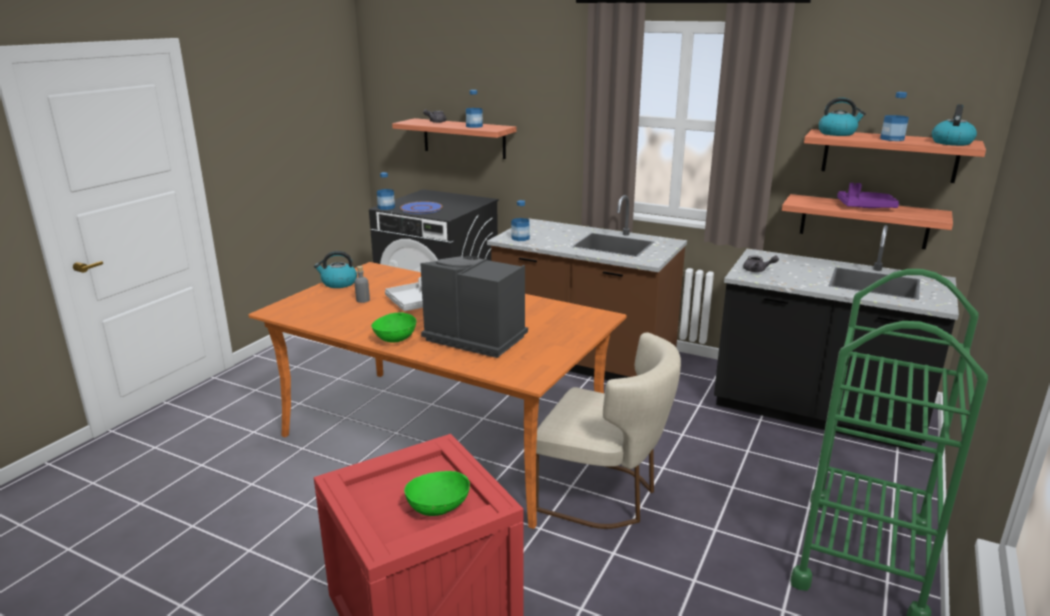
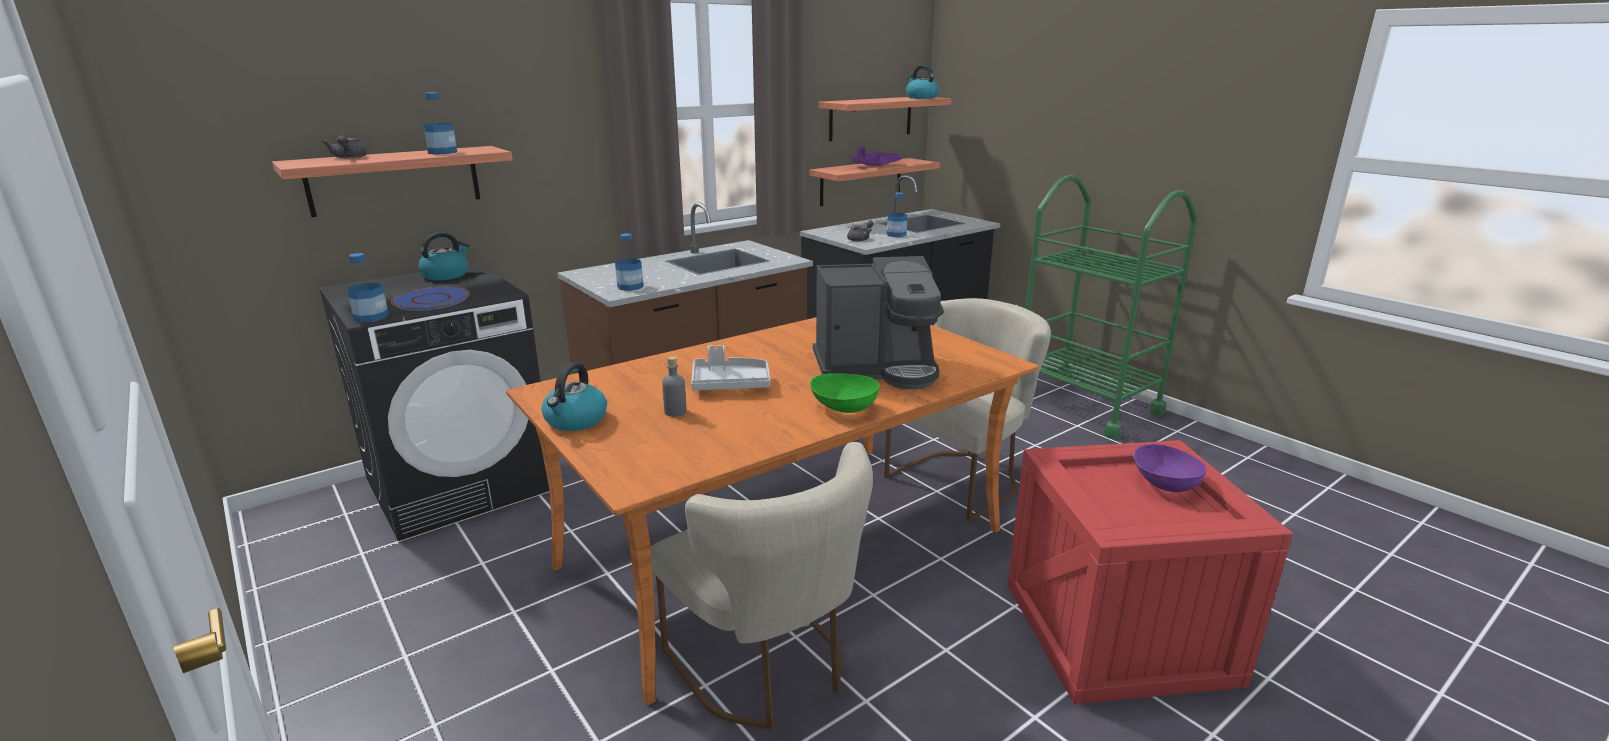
camera: 65 degrees left, 0 degrees up
green bowl [404,471,470,516] -> purple bowl [1133,444,1206,492]
coffee machine [421,256,528,358] -> coffee machine turned 150 degrees counterclockwise [813,256,944,390]
kettle [819,98,866,136] -> kettle moved to [418,232,469,281]
bottle [880,92,909,141] -> bottle moved to [886,192,908,237]
none -> beige chair [651,442,873,729]

